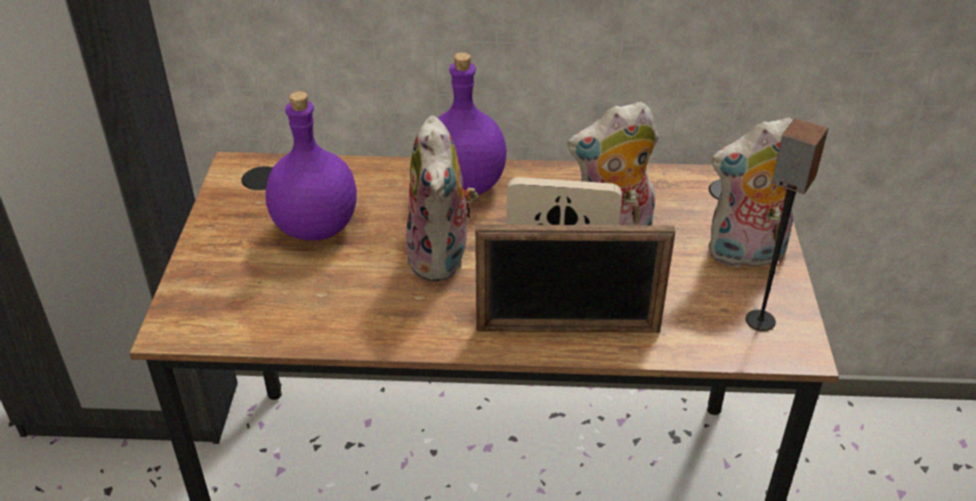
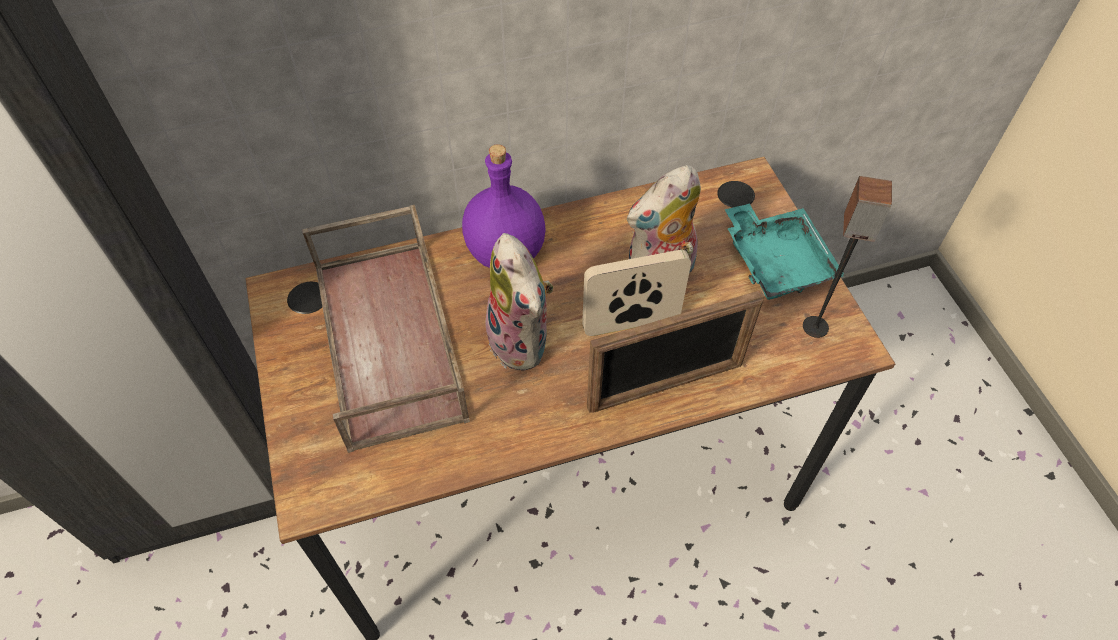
camera: 20 degrees left, 15 degrees up
purple bottle [266,91,357,240] -> brown tray [302,205,470,453]
plush toy [708,117,794,268] -> turquoise tray [725,203,845,300]

